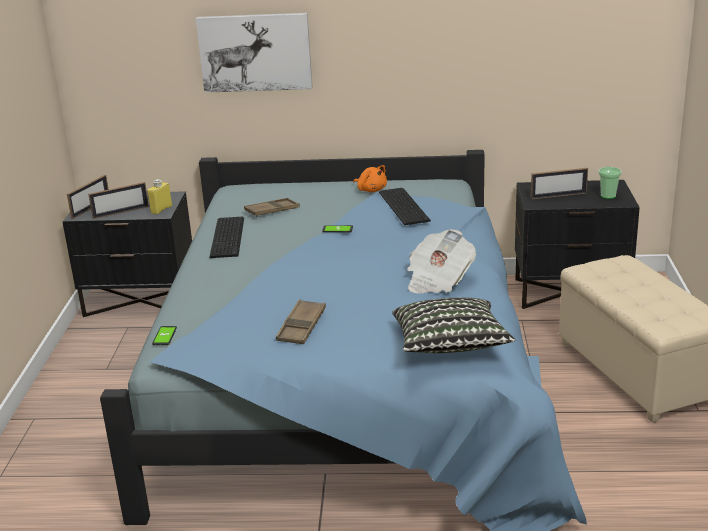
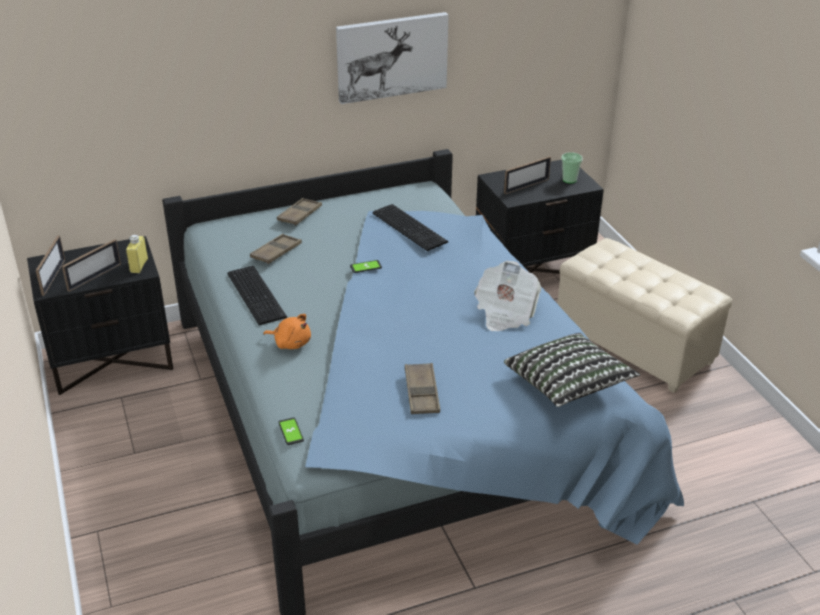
camera: 25 degrees left, 10 degrees up
picture [196,13,312,93] -> picture moved to [336,12,448,104]
orange plush toy [353,165,387,192] -> orange plush toy moved to [263,314,311,349]
none -> brown tray [277,198,322,226]

